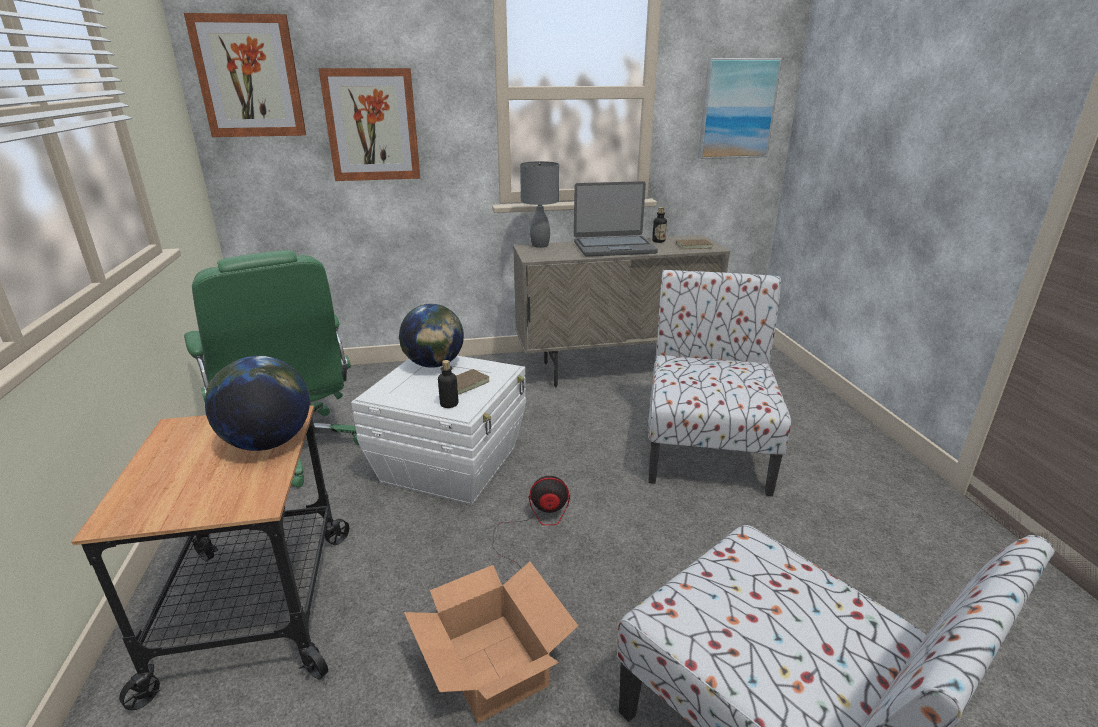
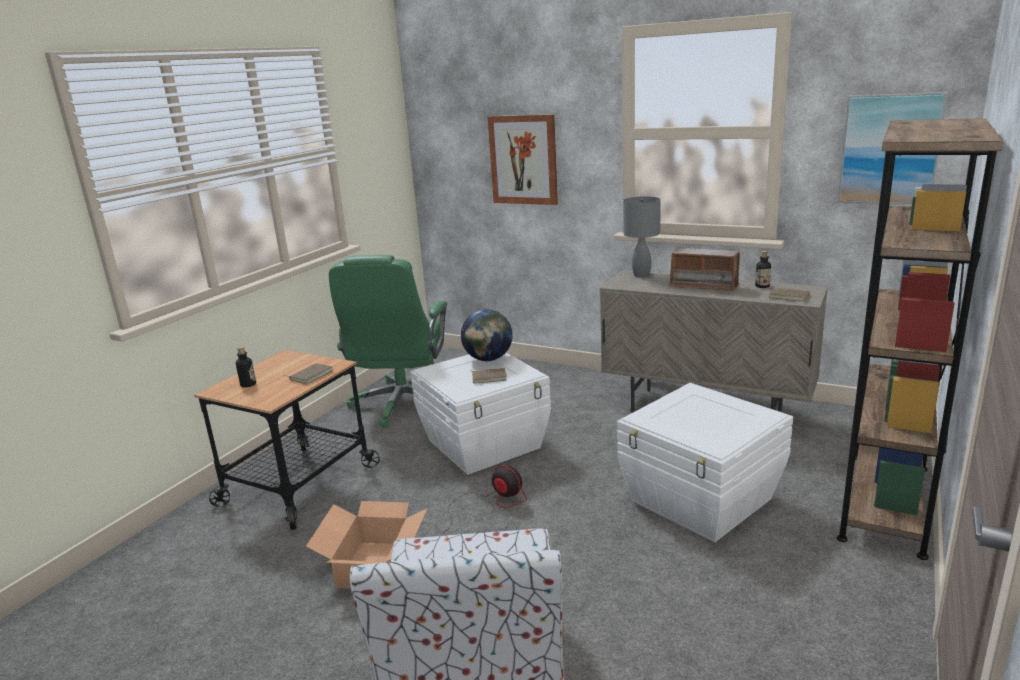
camera: 40 degrees right, 5 degrees down
picture [184,13,306,137] -> none
globe [205,356,311,451] -> brown book [286,363,333,384]
bottle [438,360,458,408] -> bottle moved to [236,346,256,388]
laptop [574,181,658,257] -> radio [667,247,740,292]
chair [648,270,791,496] -> white storage box [617,383,793,542]
none -> brown bookcase [837,118,1004,560]

